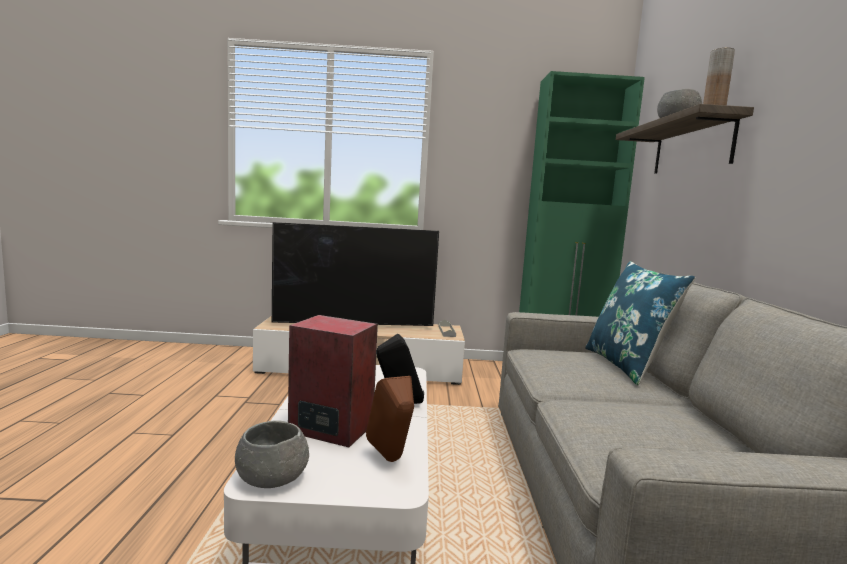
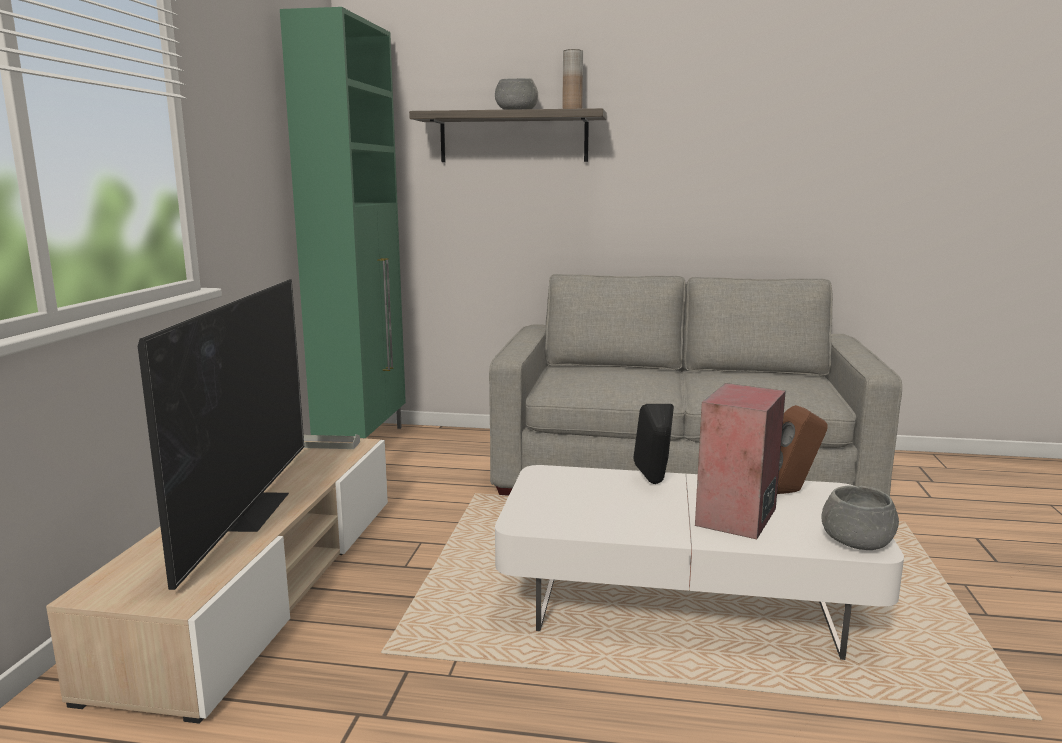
camera: 80 degrees left, 5 degrees up
blue pillow [585,261,695,385] -> none

